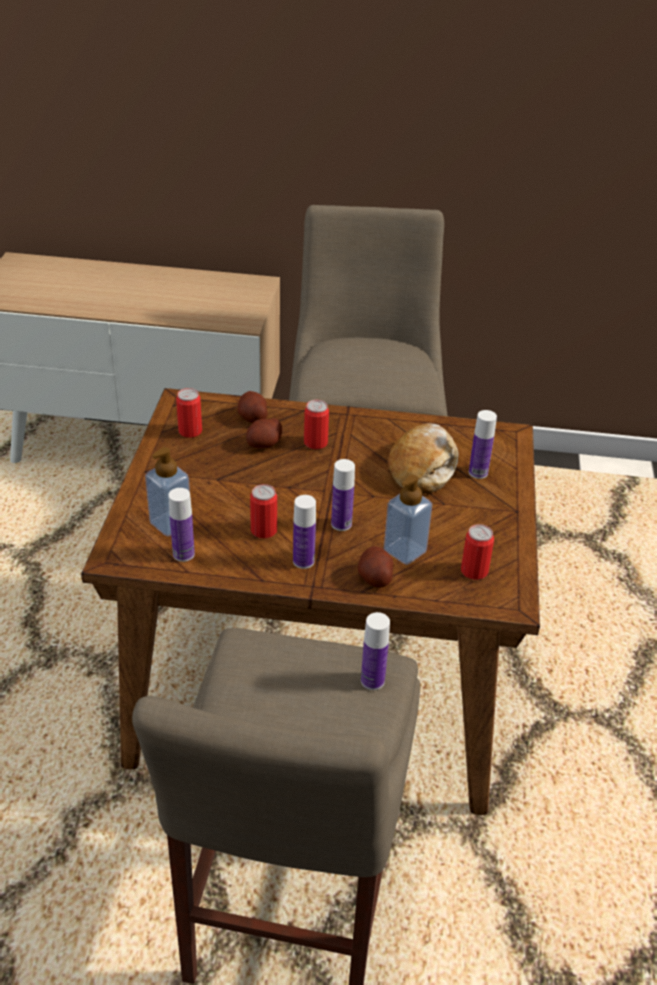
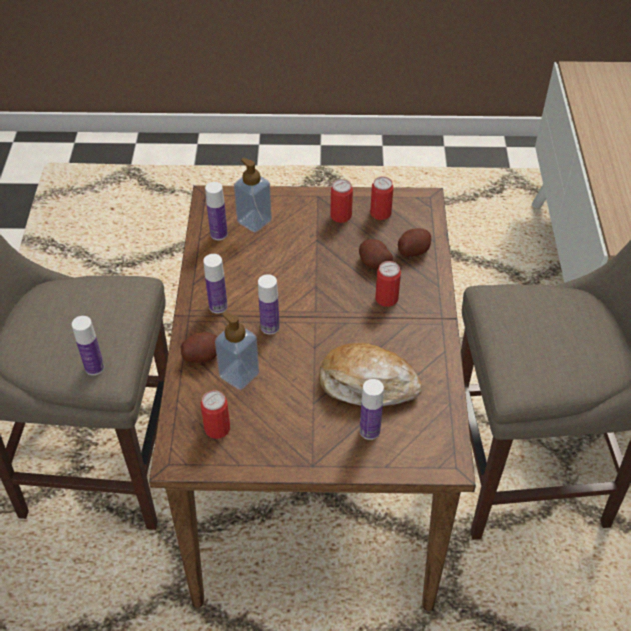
camera: 85 degrees right, 10 degrees up
can [250,484,277,538] -> can moved to [330,179,353,223]

